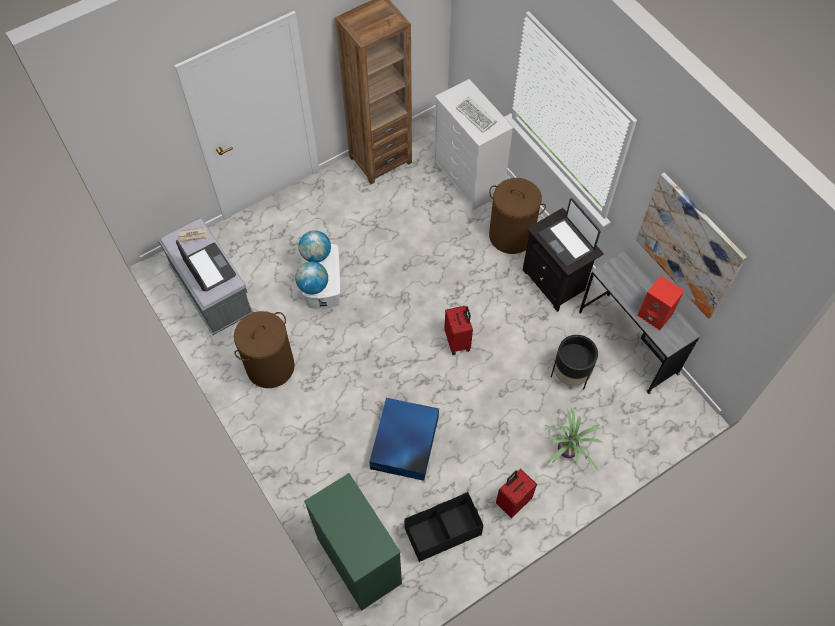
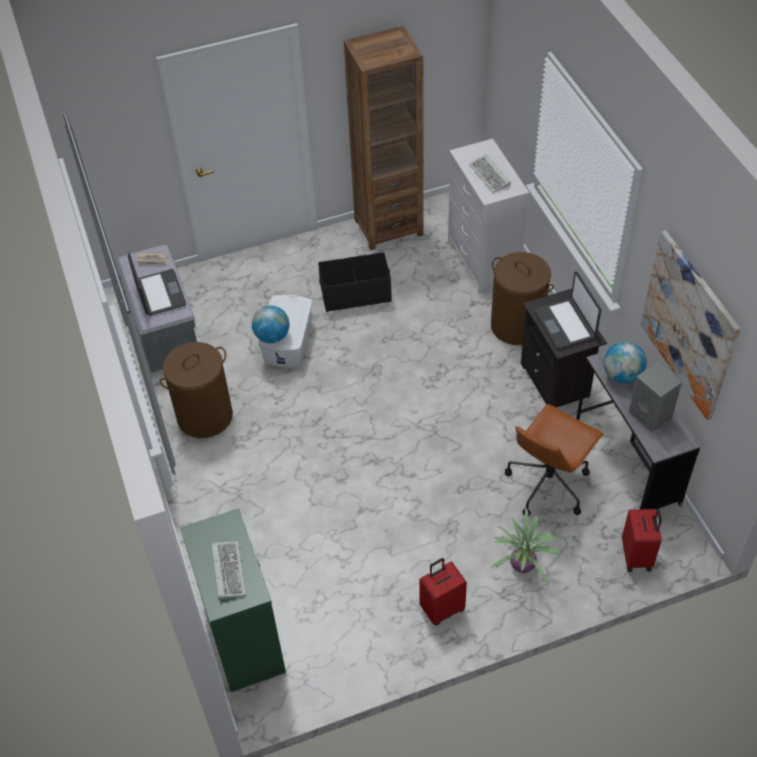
camera: 15 degrees right, 10 degrees down
globe [299,230,331,263] -> globe moved to [604,341,647,384]
blue storage box [369,398,439,481] -> none
black storage box [404,492,483,562] -> black storage box moved to [318,252,392,312]
red suitcase [444,305,473,355] -> red suitcase moved to [622,509,662,572]
black planter [551,335,598,390] -> brown office chair [505,404,604,516]
red speaker [637,276,684,330] -> grey speaker [628,362,682,432]
none -> keyboard [211,541,246,599]

